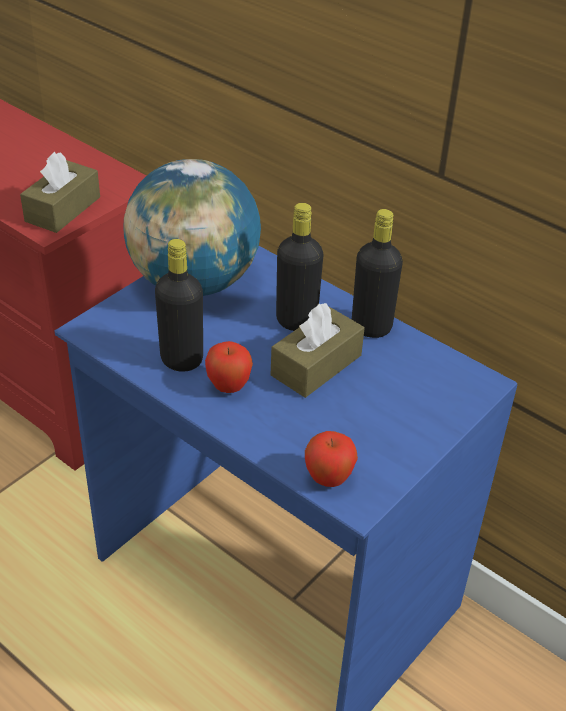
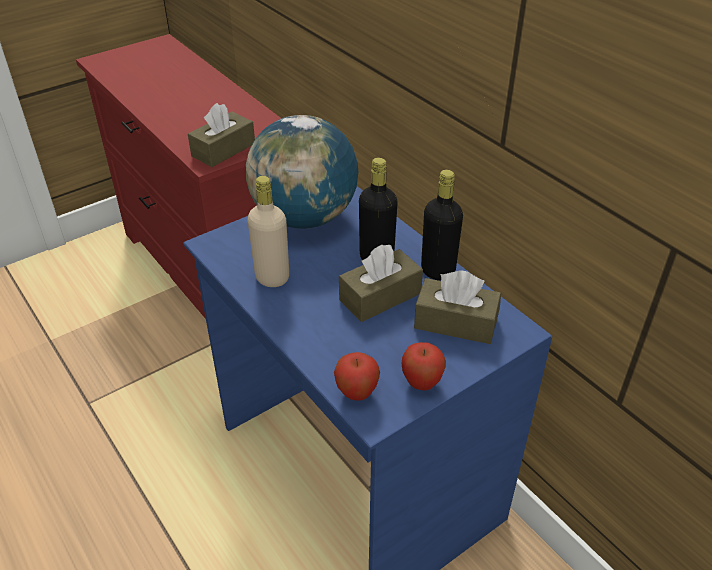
camera: 15 degrees right, 0 degrees up
black bottle [155,239,203,372] -> beige bottle [247,176,289,287]
apple [205,341,253,393] -> apple moved to [401,342,446,390]
none -> brown tissue box [414,270,501,344]

